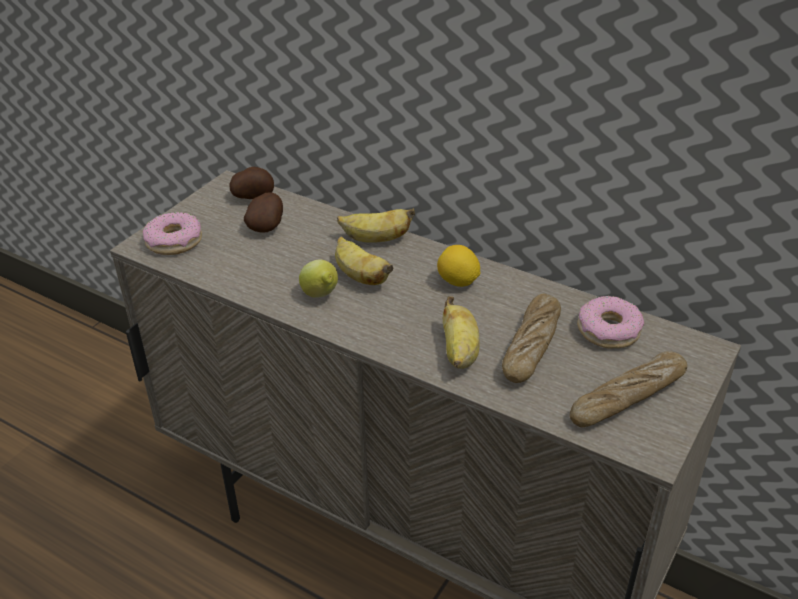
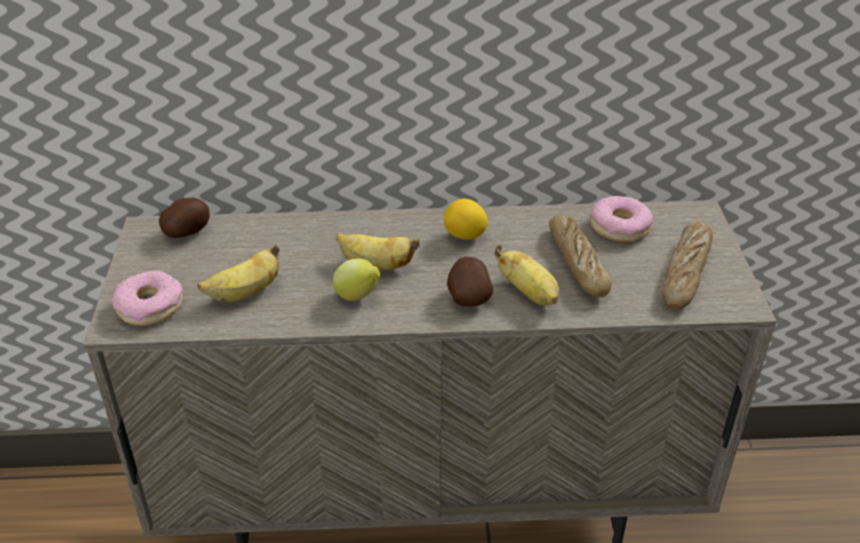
camera: 35 degrees left, 0 degrees up
potato [244,192,283,232] -> potato moved to [447,257,493,307]
banana [337,208,415,243] -> banana moved to [197,245,279,302]

